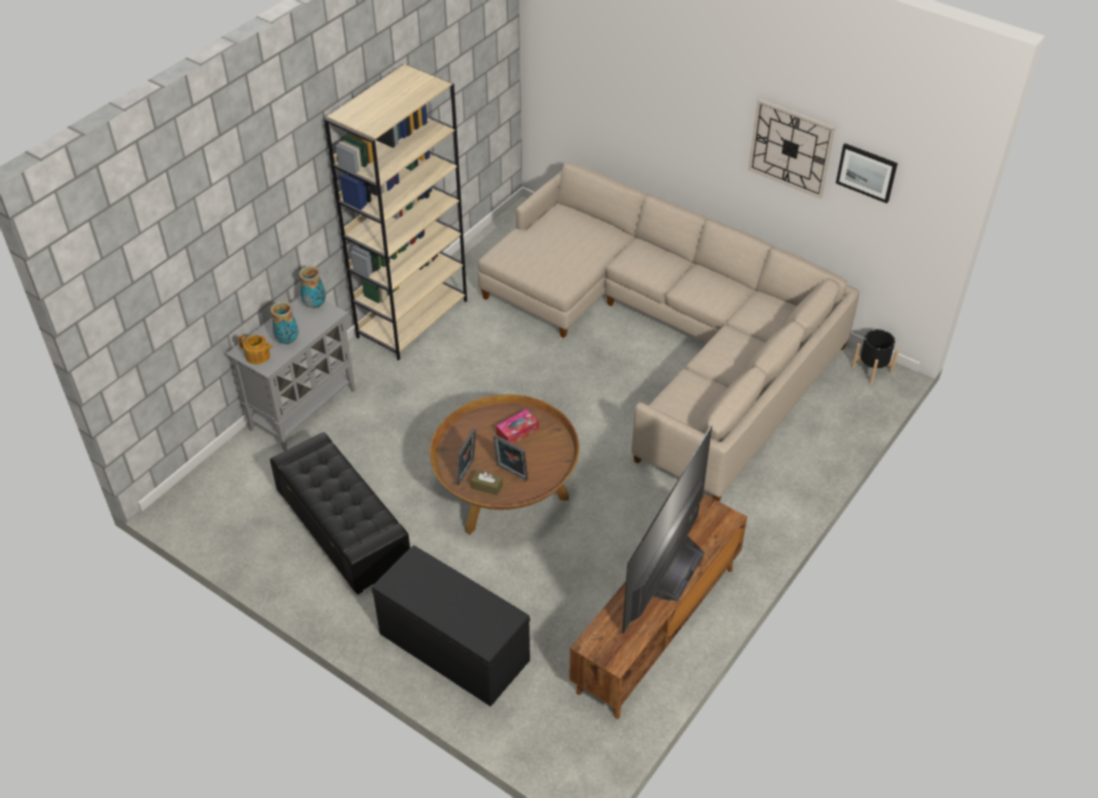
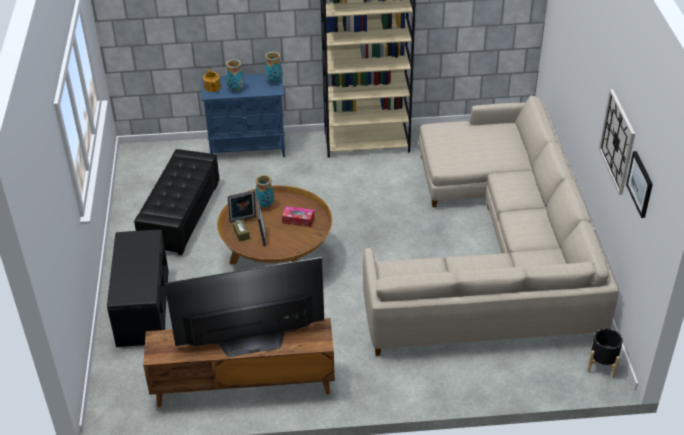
camera: 50 degrees right, 5 degrees down
grey cabinet [226,296,355,451] -> blue cabinet [201,73,285,157]
none -> vase [255,175,274,208]

